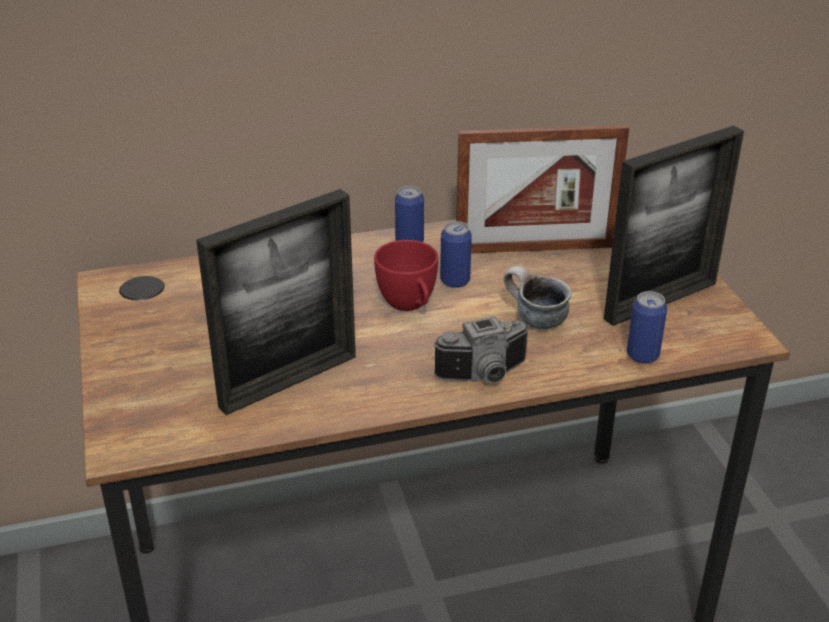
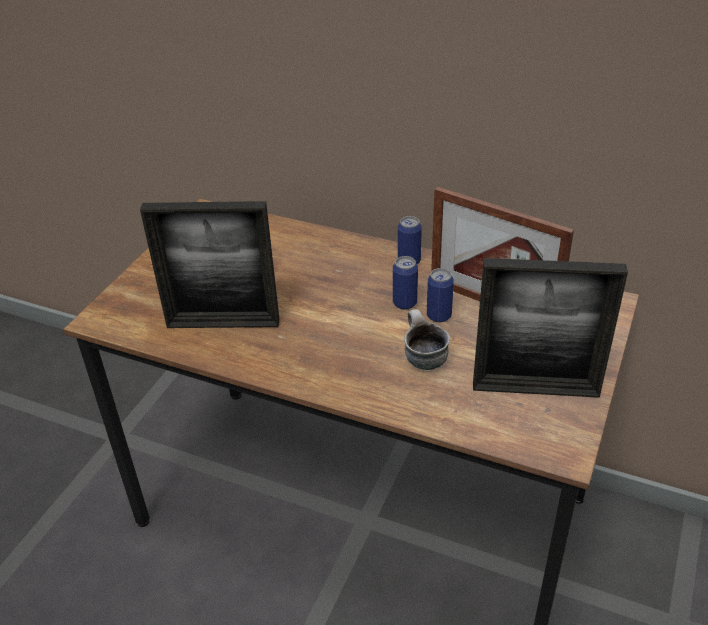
camera: 40 degrees right, 5 degrees up
red cup [374,240,438,311] -> none
camera [433,316,529,383] -> none
can [627,291,667,364] -> can moved to [427,268,454,322]

